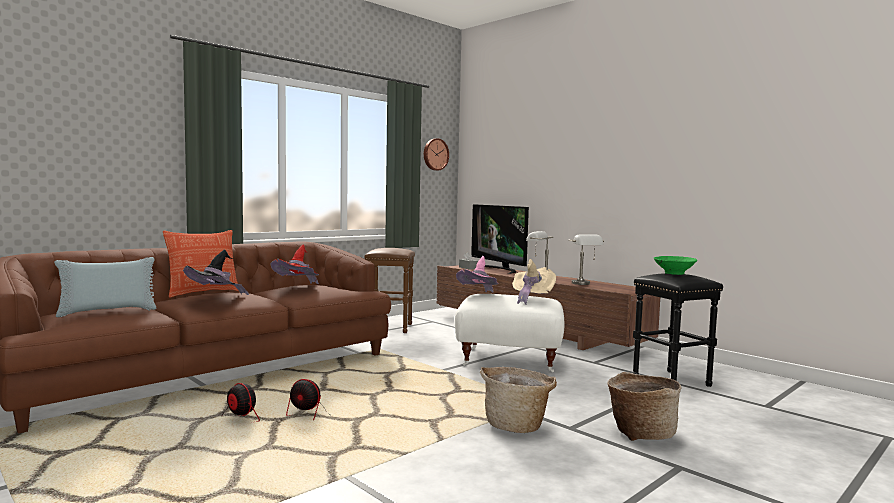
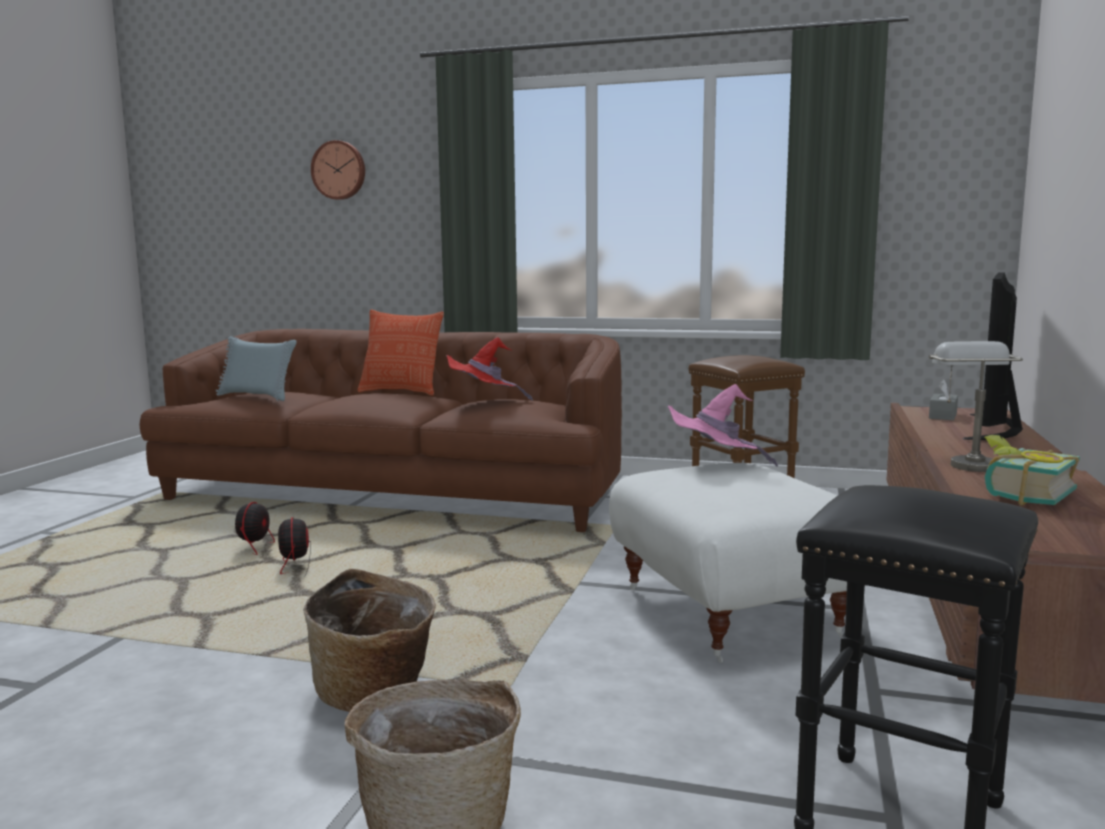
camera: 60 degrees right, 5 degrees up
black hat [183,250,249,295] -> none
wall clock [424,138,449,171] -> wall clock moved to [311,140,365,200]
beige hat [512,259,556,305] -> none
grey table lamp [569,234,604,285] -> book [985,435,1080,505]
green bowl [654,256,697,275] -> none

